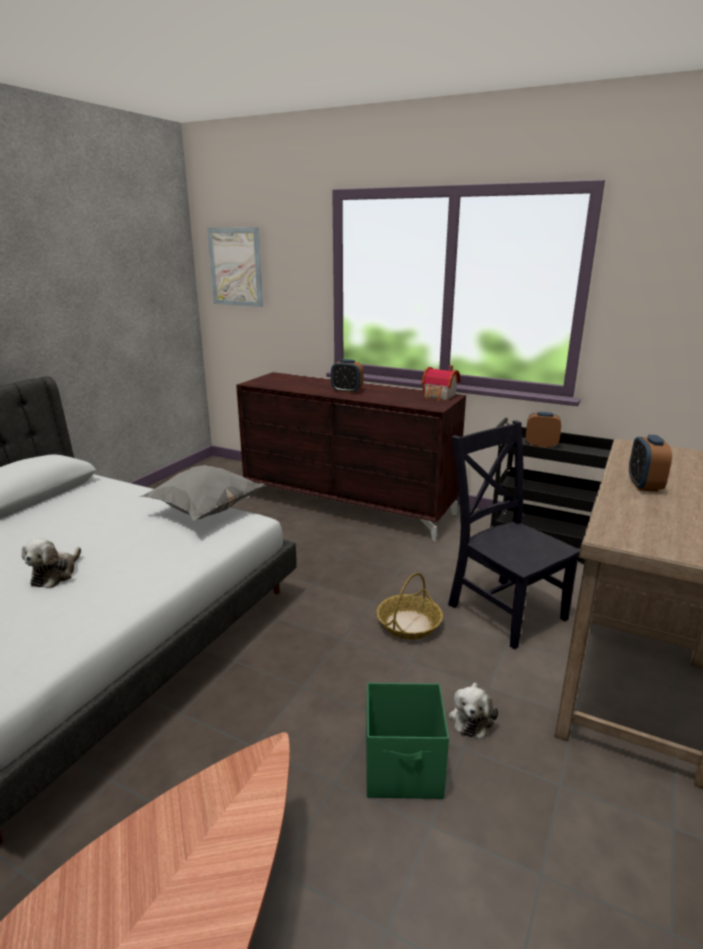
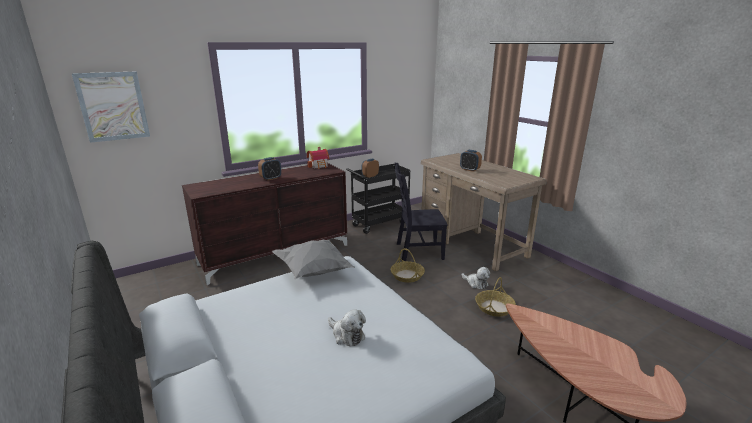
camera: 60 degrees left, 0 degrees up
green storage box [366,683,449,799] -> basket [475,277,516,317]

